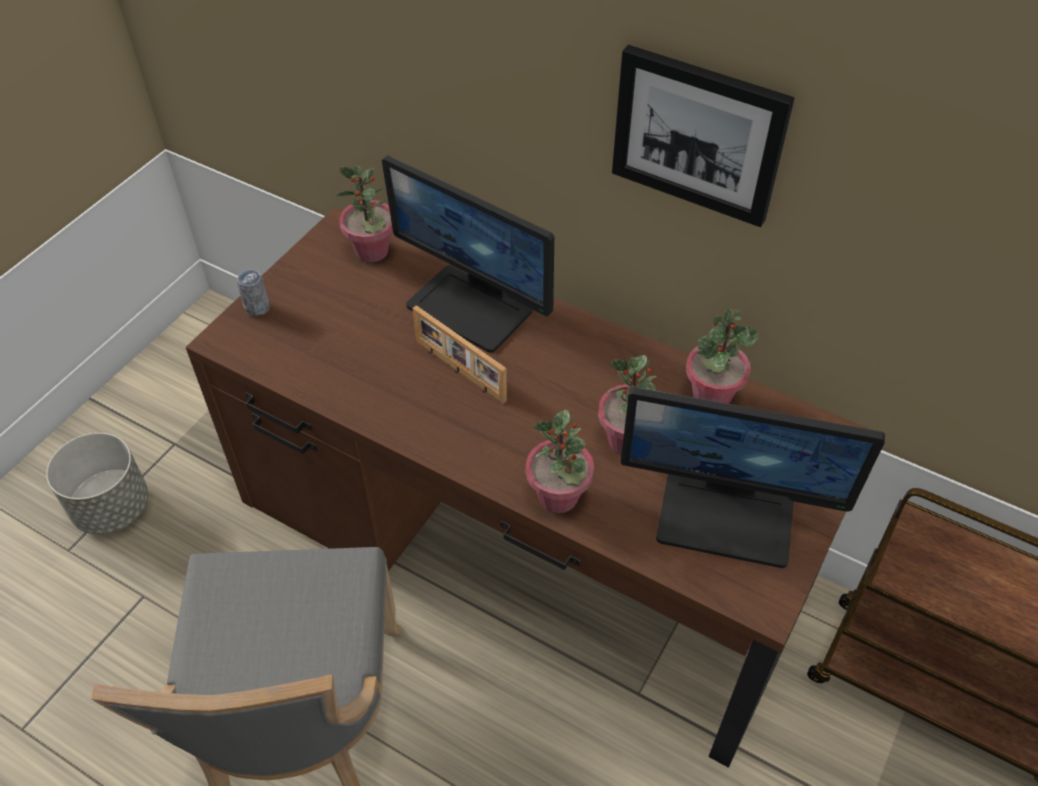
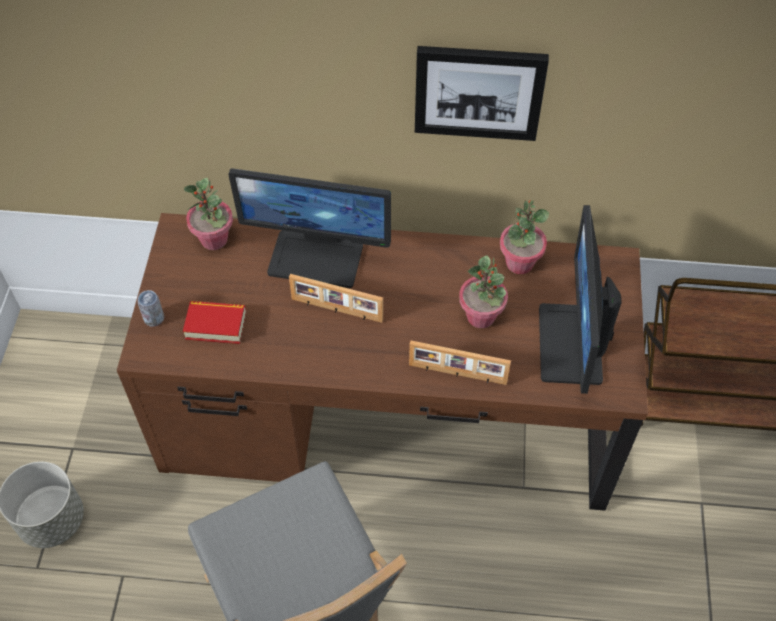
camera: 25 degrees left, 5 degrees up
potted plant [526,410,594,513] -> picture frame [409,340,511,385]
monitor [621,387,885,568] -> monitor turned 105 degrees clockwise [539,205,621,394]
none -> book [183,301,246,344]

